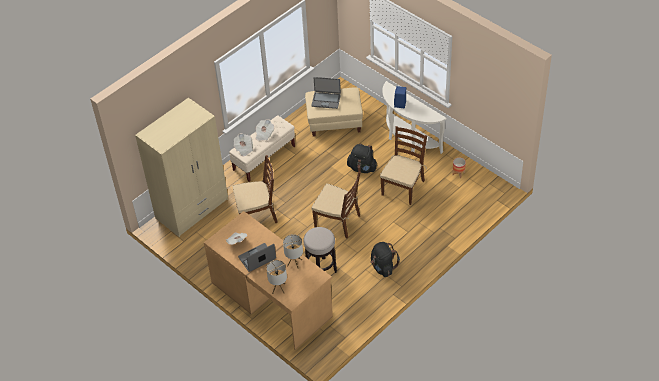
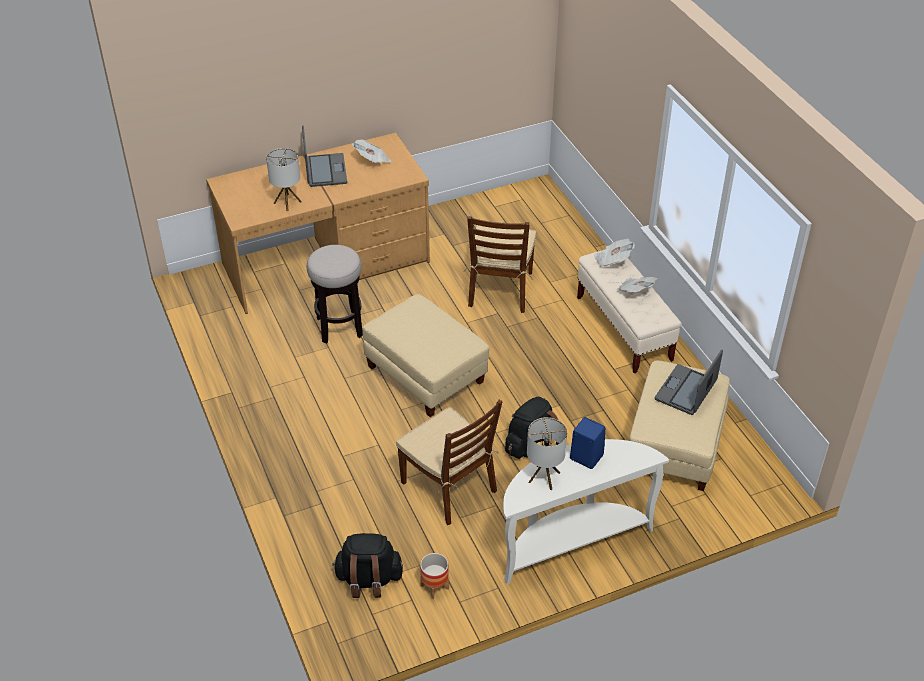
camera: 110 degrees right, 5 degrees down
beige wardrobe [135,98,228,237] -> none
table lamp [266,260,287,294] -> table lamp moved to [527,417,567,490]
brown chair [311,171,360,238] -> beige ottoman [362,294,489,417]
black backpack [370,242,400,277] -> black backpack moved to [332,533,403,598]

